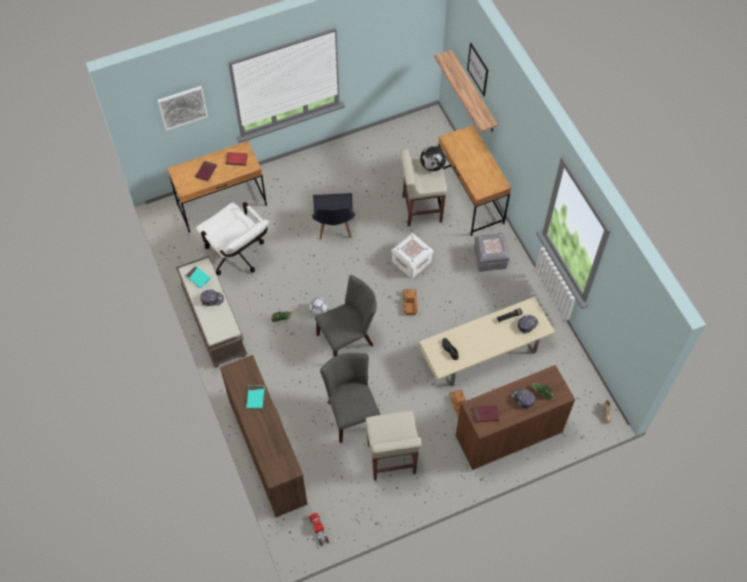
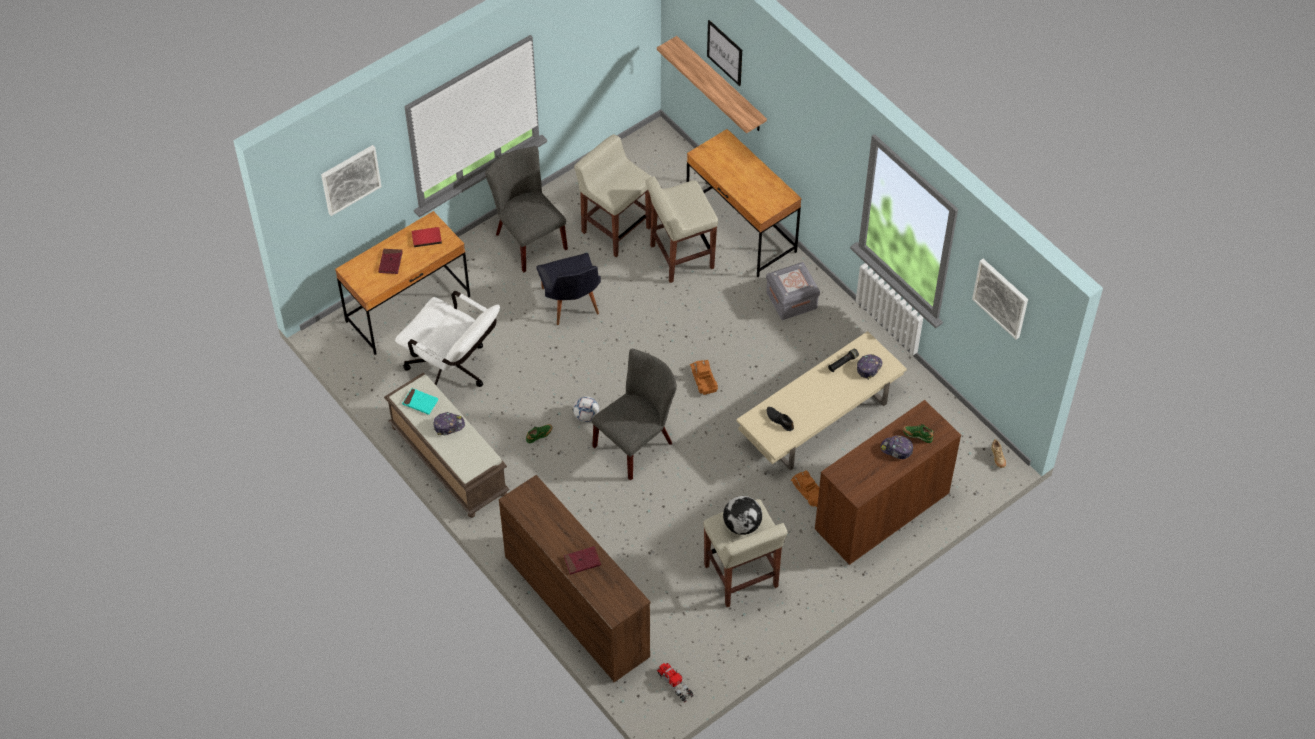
camera: 15 degrees left, 5 degrees down
turquoise book [246,385,265,409] -> none
grey chair [320,353,380,443] -> grey chair moved to [485,146,568,272]
white storage box [391,233,433,278] -> none
globe [420,145,446,171] -> globe moved to [723,496,762,535]
red book [473,405,499,422] -> red book moved to [564,546,601,575]
none -> beige stool [574,134,652,257]
none -> picture [972,259,1028,339]

